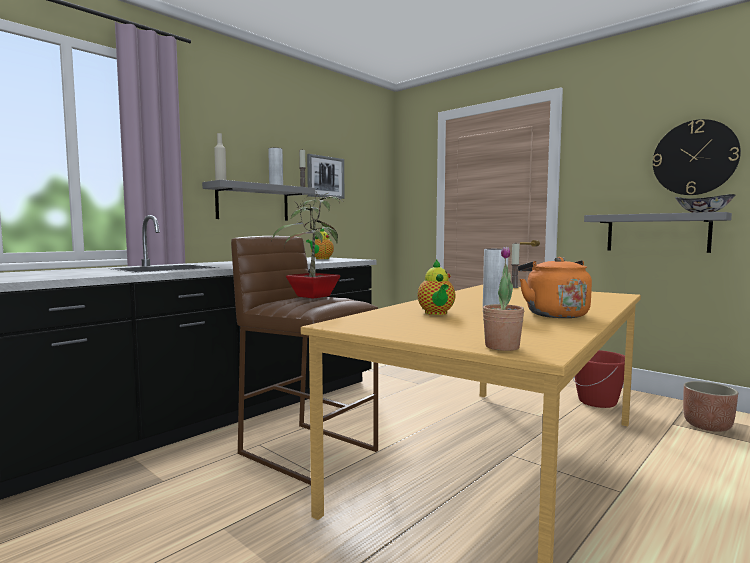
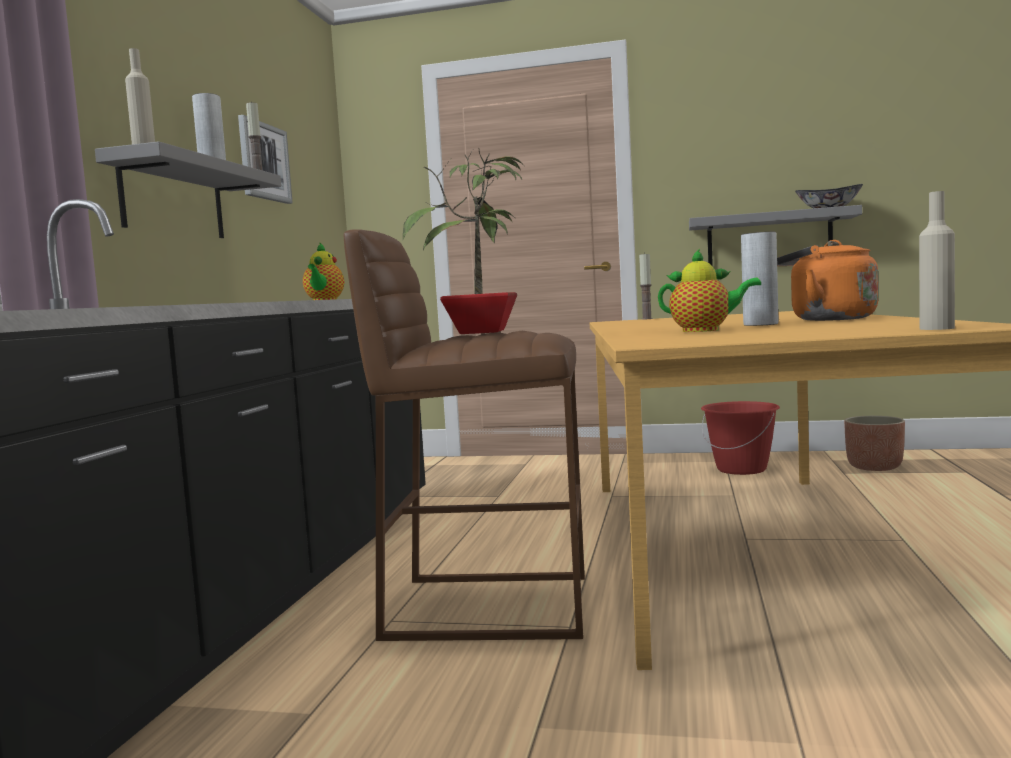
camera: 30 degrees left, 0 degrees up
teapot [417,260,455,315] -> teapot turned 45 degrees counterclockwise [658,249,761,332]
potted plant [483,246,524,351] -> beige bottle [919,191,955,330]
wall clock [653,119,741,195] -> none

